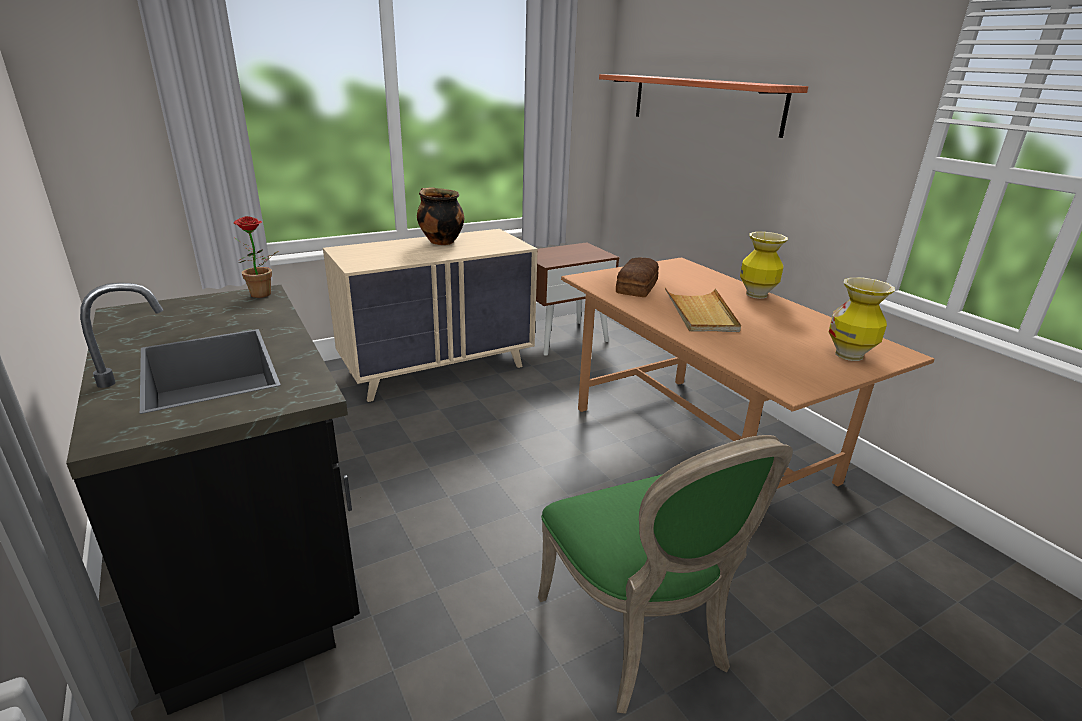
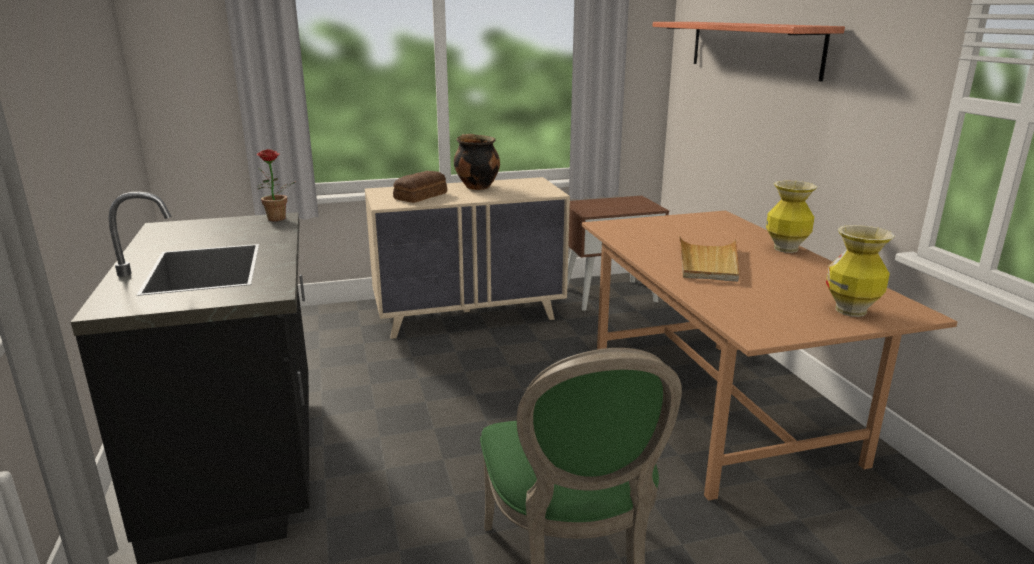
camera: 15 degrees right, 5 degrees down
bread [616,258,659,297] -> bread moved to [393,171,447,203]

